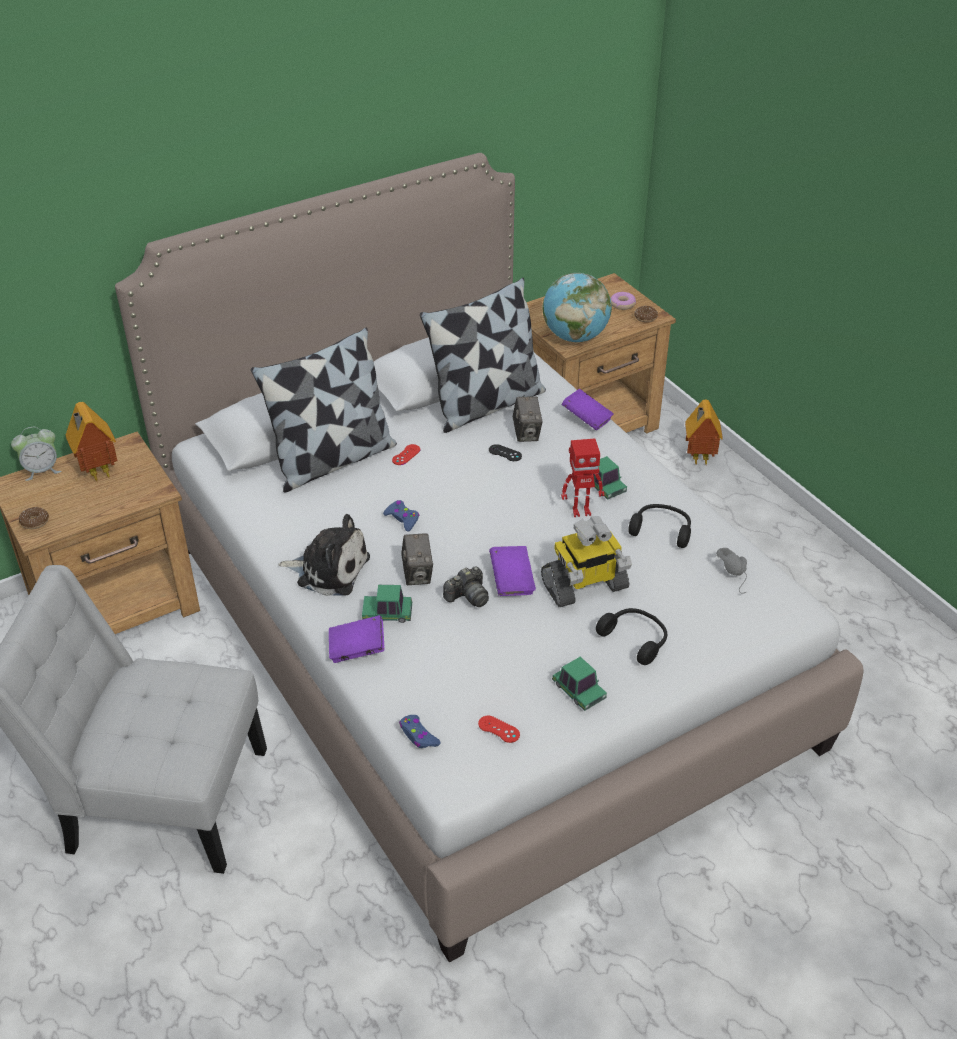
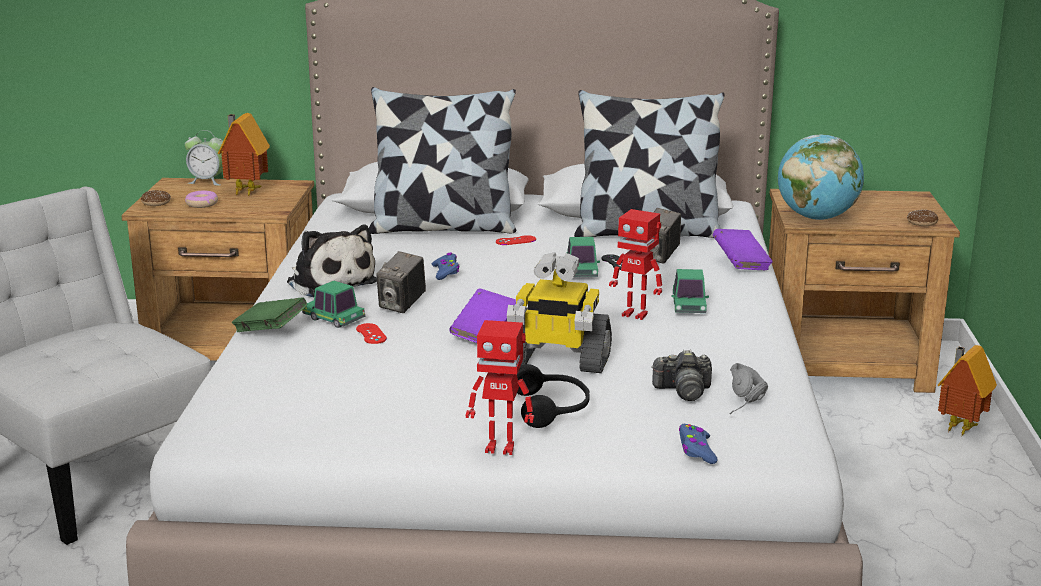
camera: 35 degrees right, 20 degrees down
purple book [329,615,384,663] -> green book [232,297,307,332]
blue game controller [399,715,441,748] -> blue game controller moved to [679,424,718,464]
camera [443,566,489,607] -> camera moved to [651,350,712,401]
red game controller [478,716,520,743] -> red game controller moved to [356,323,387,344]
toy car [552,656,607,711] -> toy car moved to [566,237,600,277]
donut [611,292,636,310] -> donut moved to [185,191,218,208]
black headphones [628,504,691,548] -> none
none -> toy robot [466,320,534,455]

